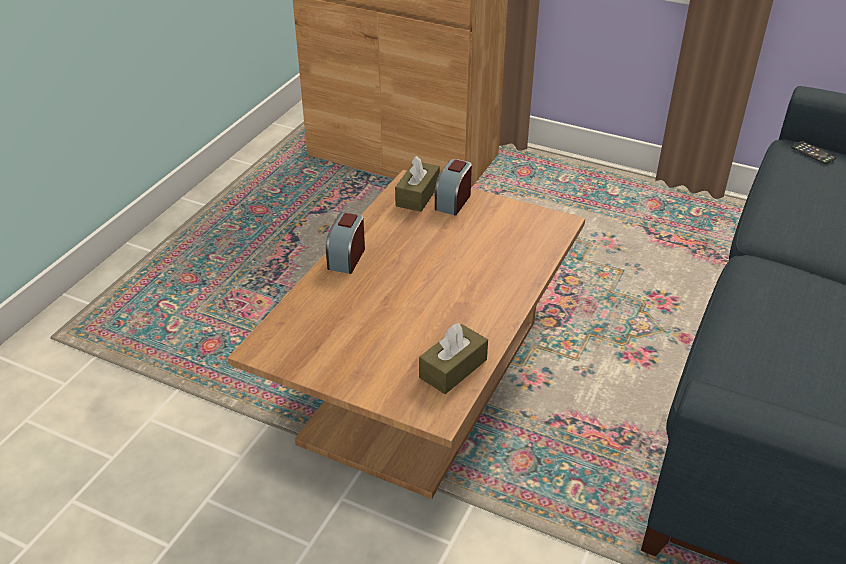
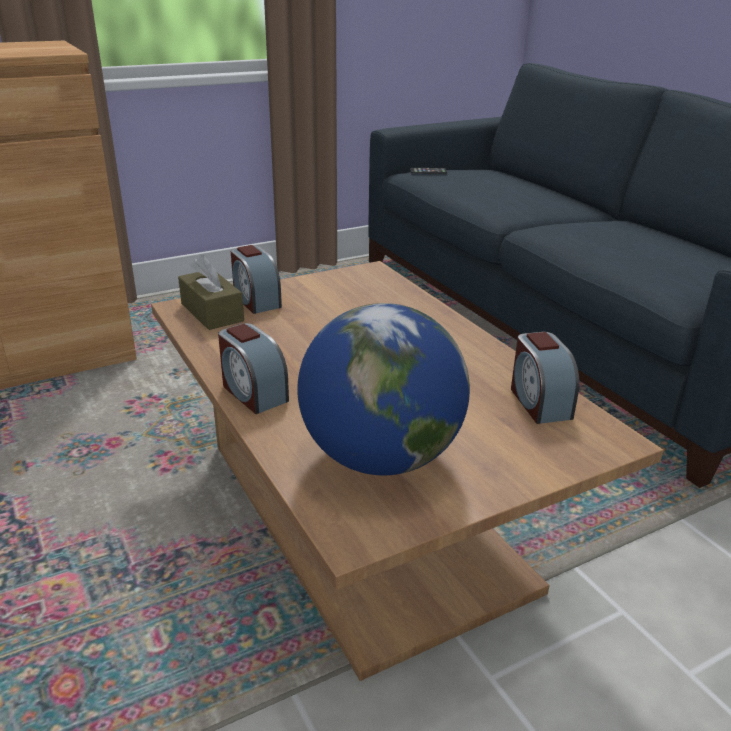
camera: 55 degrees left, 10 degrees down
brown tissue box [419,323,488,394] -> alarm clock [511,332,579,424]
none -> globe [297,303,470,476]

